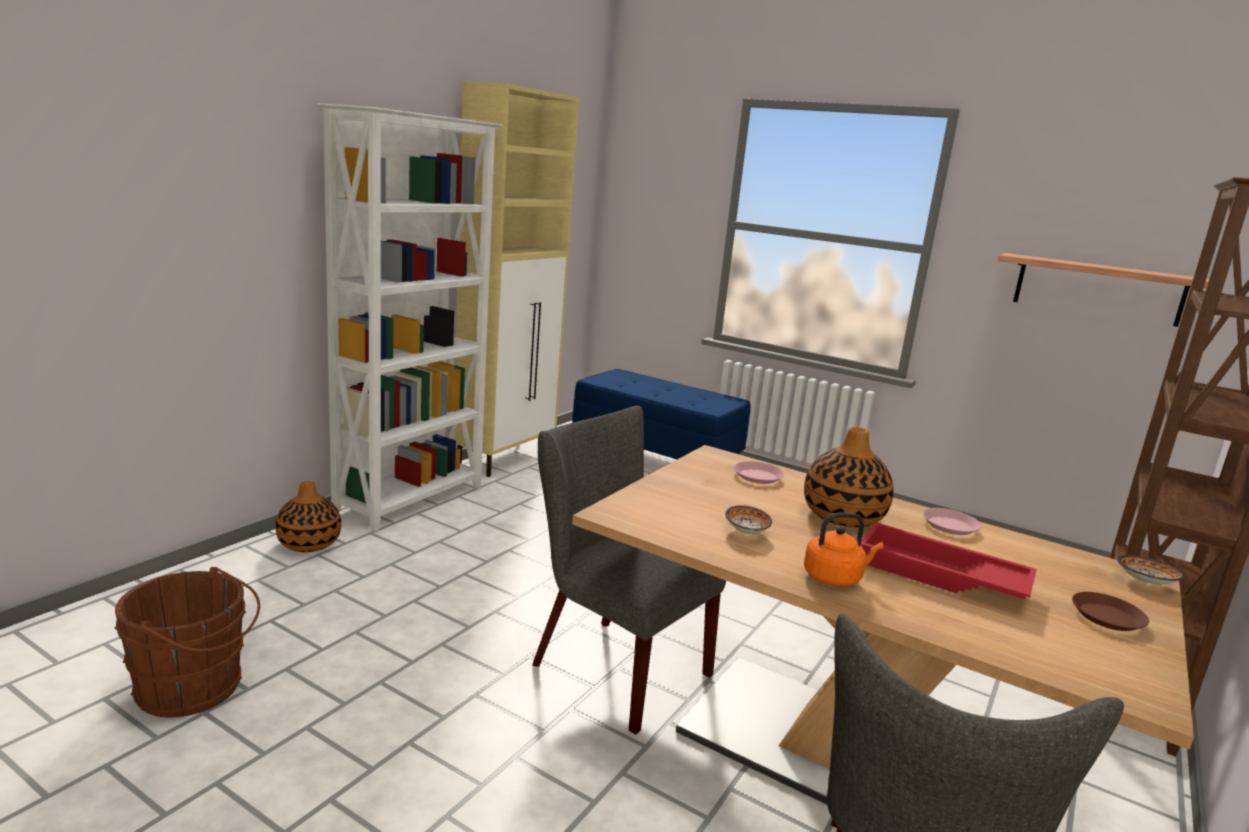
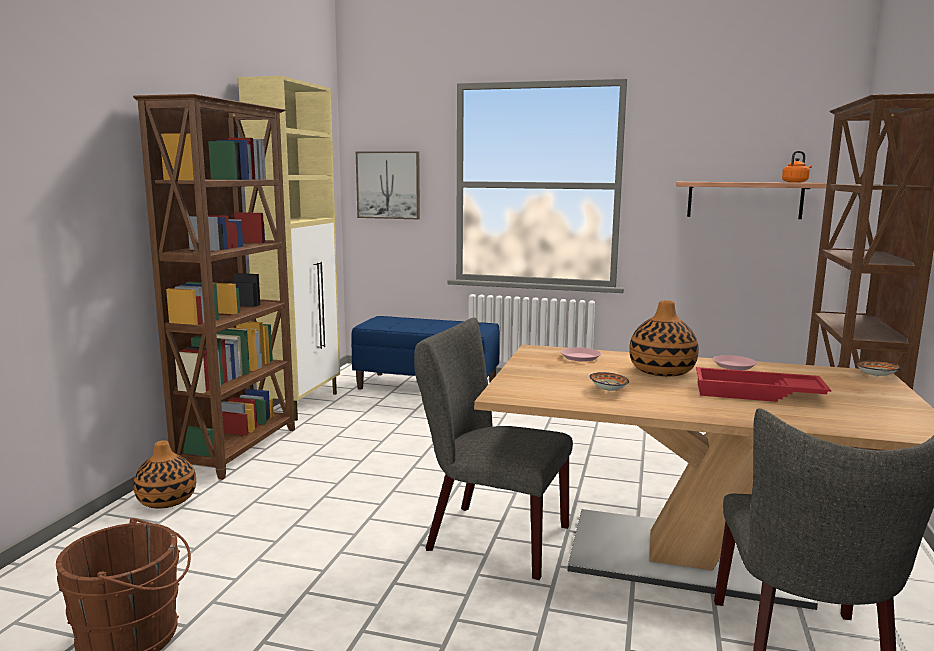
camera: 15 degrees left, 5 degrees down
white bookcase [318,103,503,532] -> brown bookcase [133,94,295,480]
orange kettle [804,512,884,587] -> orange kettle moved to [782,151,812,183]
brown plate [1072,592,1149,631] -> none
none -> picture [356,151,420,219]

